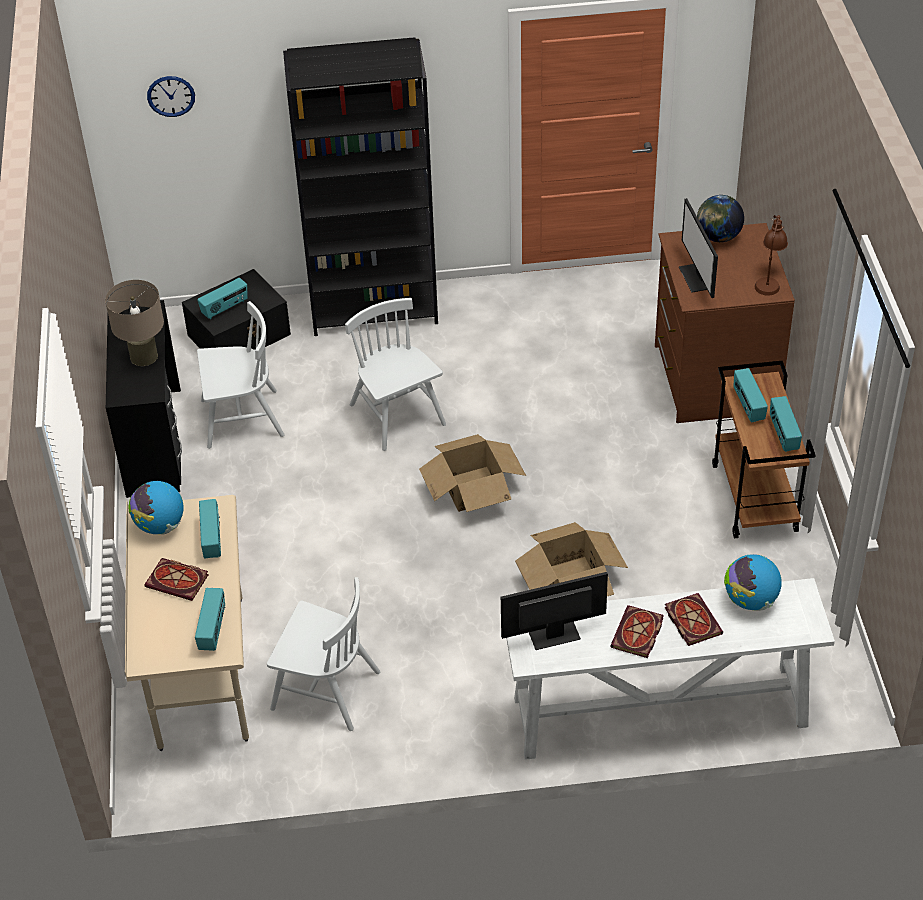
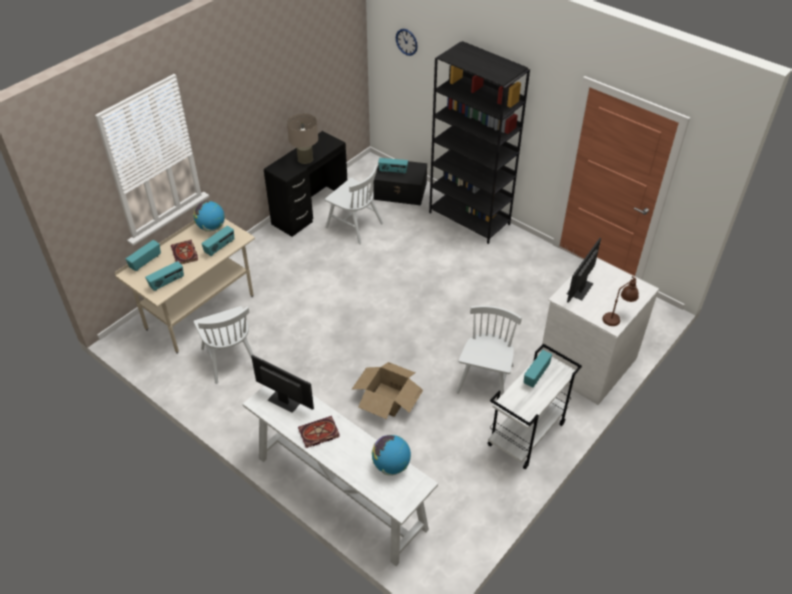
camera: 45 degrees right, 0 degrees up
white chair [345,298,446,451] -> white chair moved to [456,306,522,395]
cardboard box [419,434,526,512] -> none
brown dresser [655,223,795,423] -> white dresser [541,258,659,405]
book [665,593,723,646] -> none
globe [697,195,744,242] -> none
brown cart [712,361,816,538] -> white cart [488,344,582,469]
radio [770,396,802,452] -> radio moved to [126,240,161,271]

